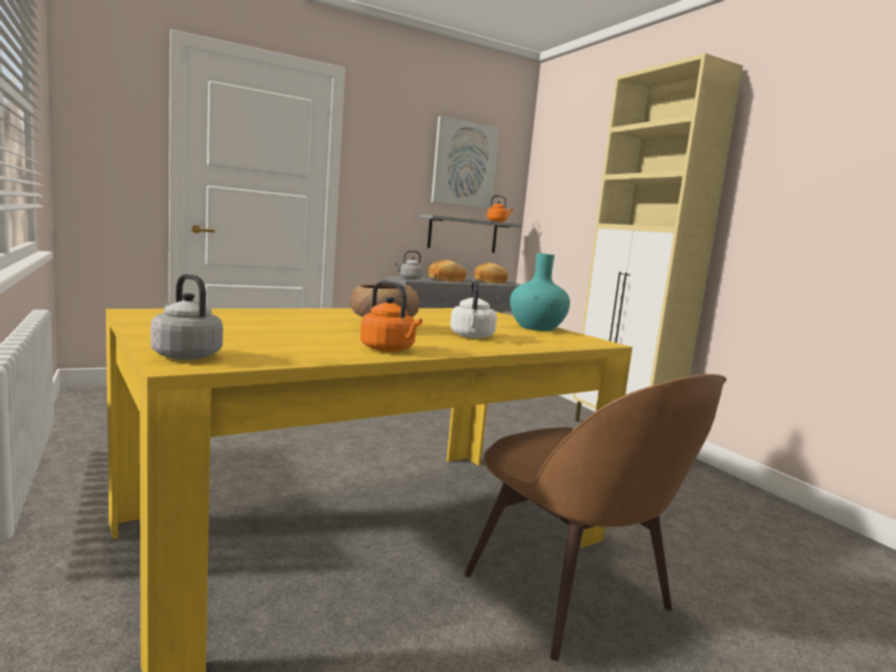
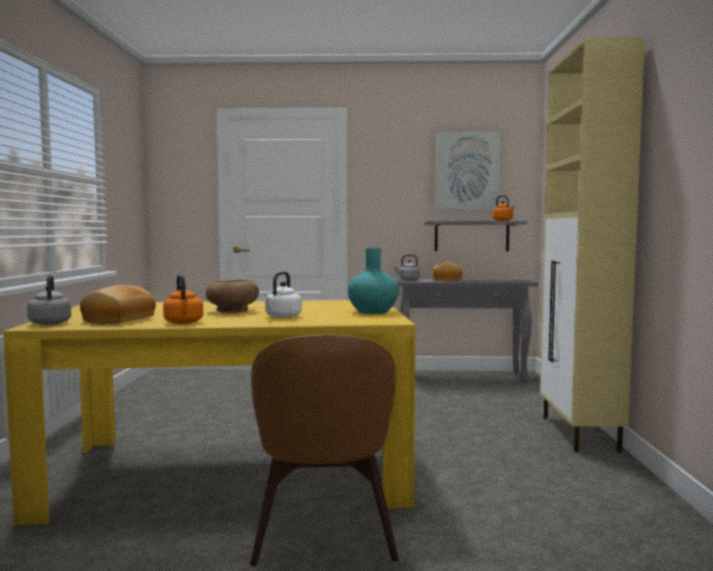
camera: 30 degrees right, 5 degrees down
bread [474,263,508,284] -> bread moved to [80,285,156,324]

